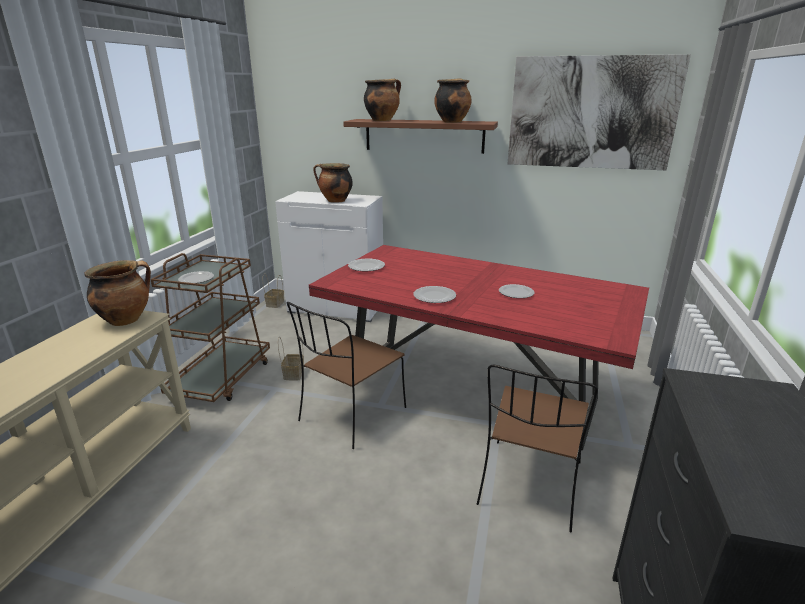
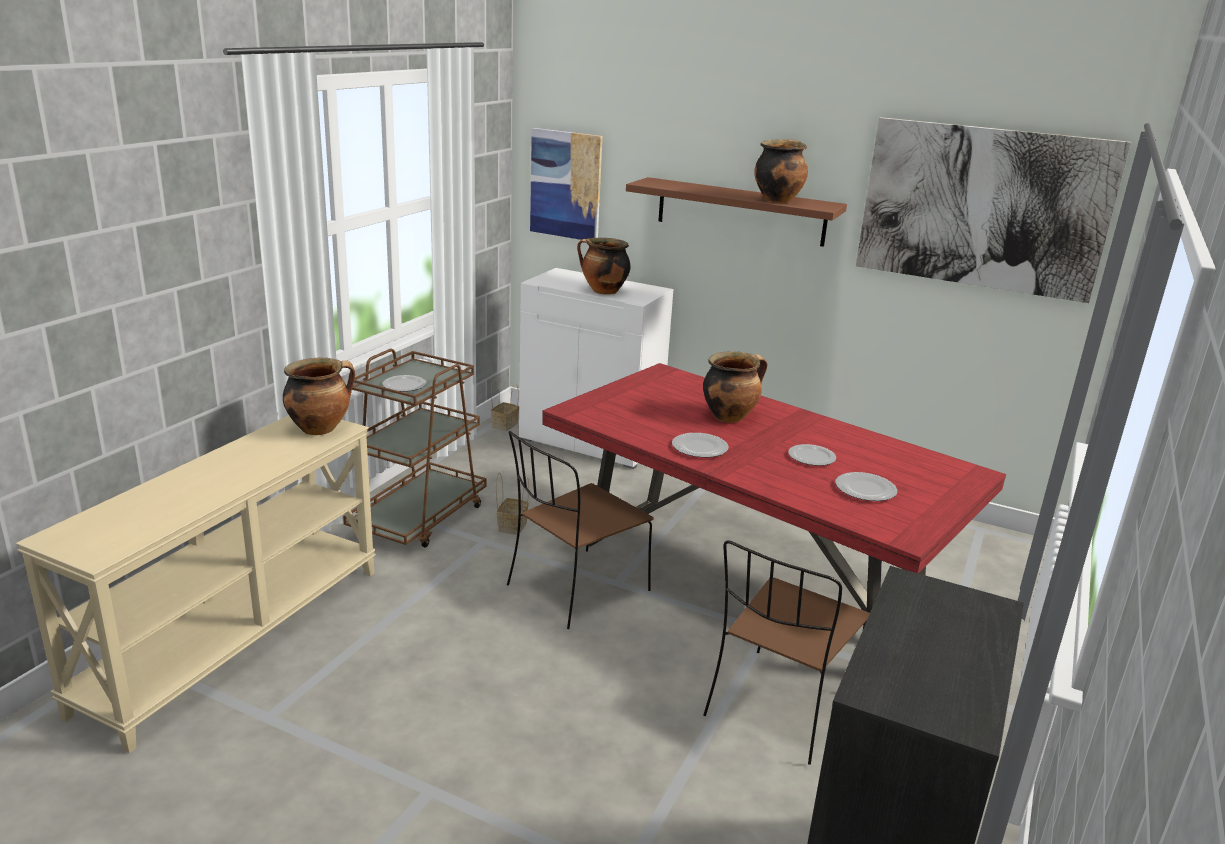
camera: 10 degrees right, 0 degrees up
plate [348,259,385,272] -> plate moved to [835,472,897,501]
cooking pot [364,79,401,121] -> cooking pot moved to [703,351,767,423]
none -> picture [530,128,603,240]

